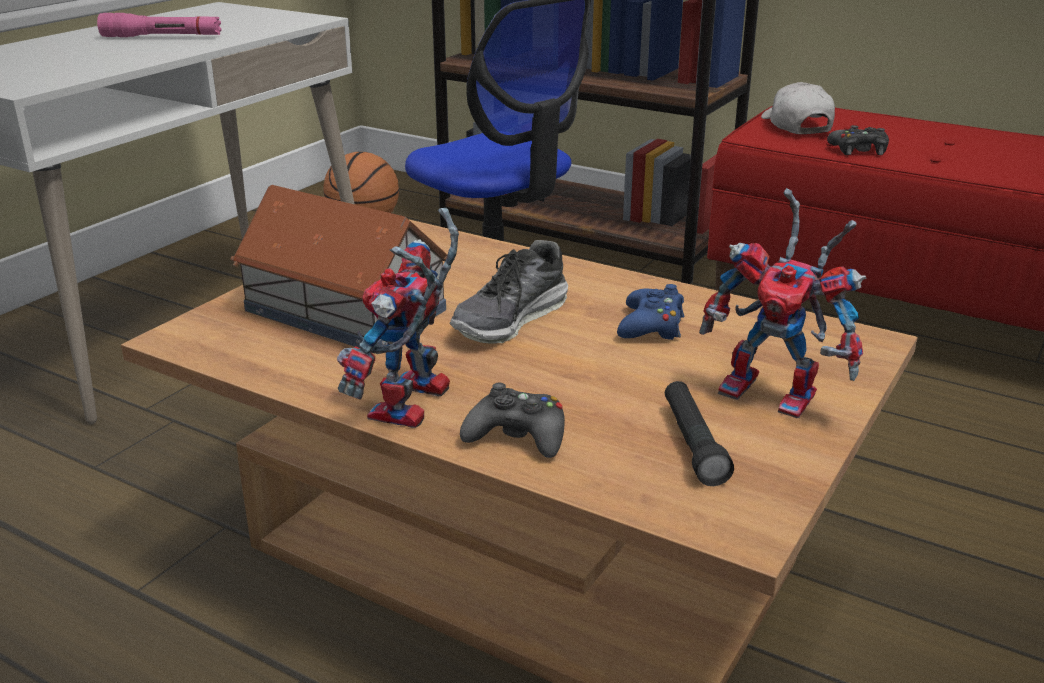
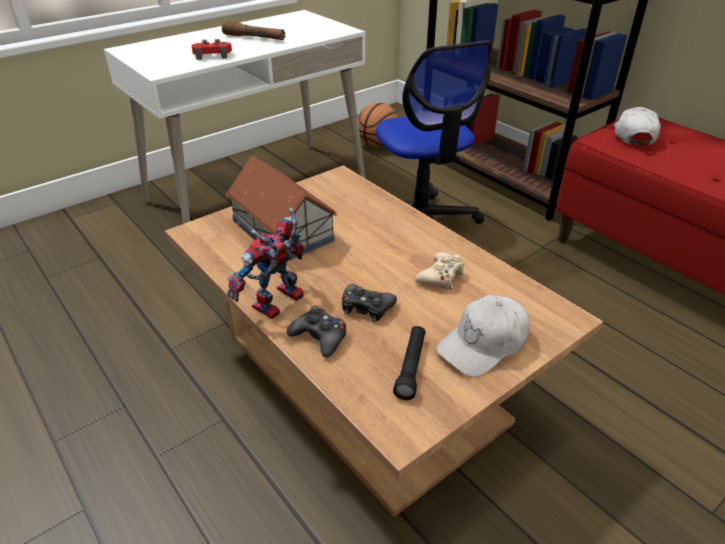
camera: 20 degrees right, 10 degrees up
pink flashlight [97,13,222,37] -> brown flashlight [222,21,285,40]
shoe [450,240,568,344] -> none
blue game controller [617,284,684,340] -> beige game controller [415,252,464,290]
toy robot [699,188,867,418] -> white cap [436,295,530,377]
black game controller [827,125,889,155] -> black game controller moved to [342,284,397,323]
none -> red game controller [191,39,232,60]

